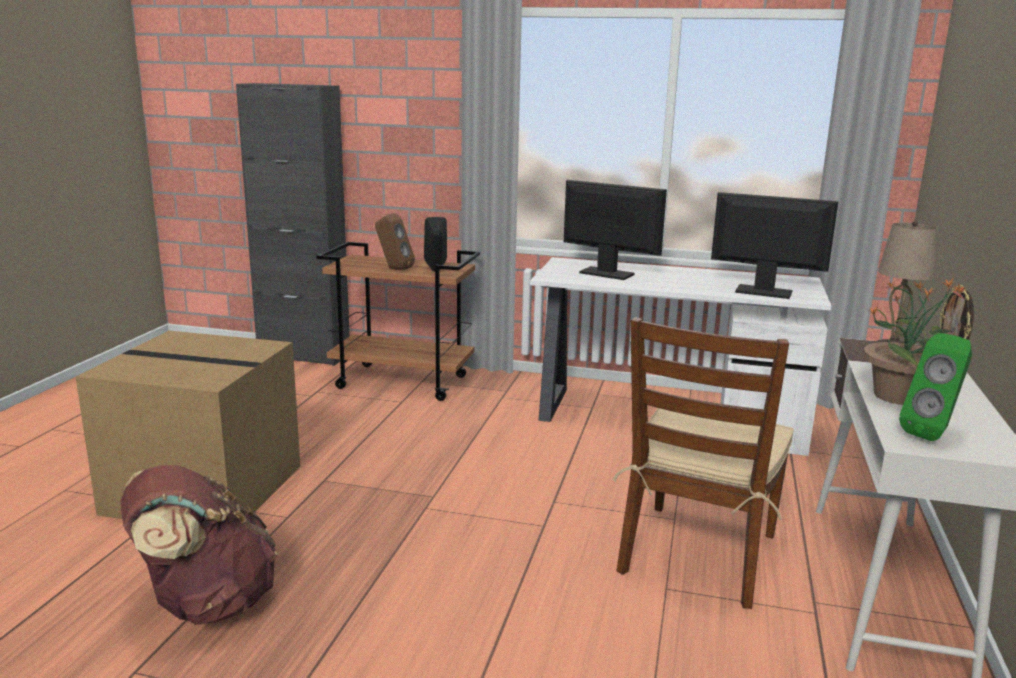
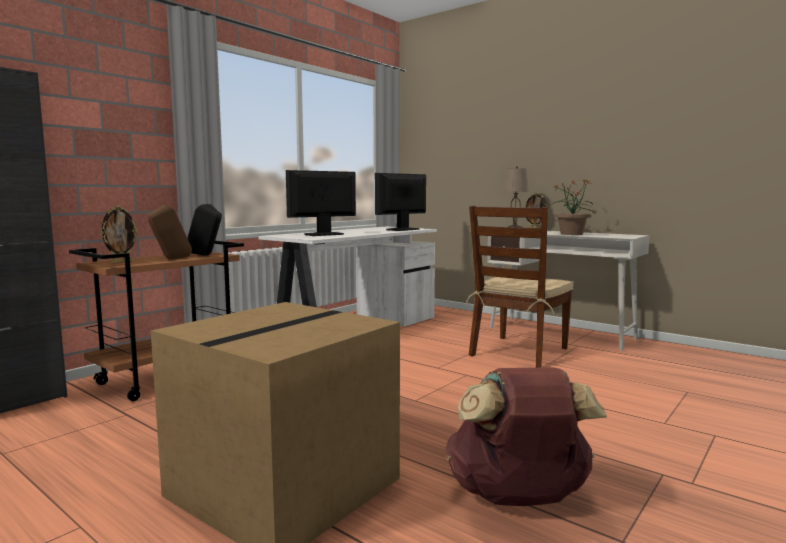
camera: 65 degrees left, 10 degrees down
brown chair [613,317,794,609] -> brown chair turned 75 degrees clockwise [466,206,573,368]
green speaker [899,333,972,441] -> none
none -> picture frame [100,205,138,263]

